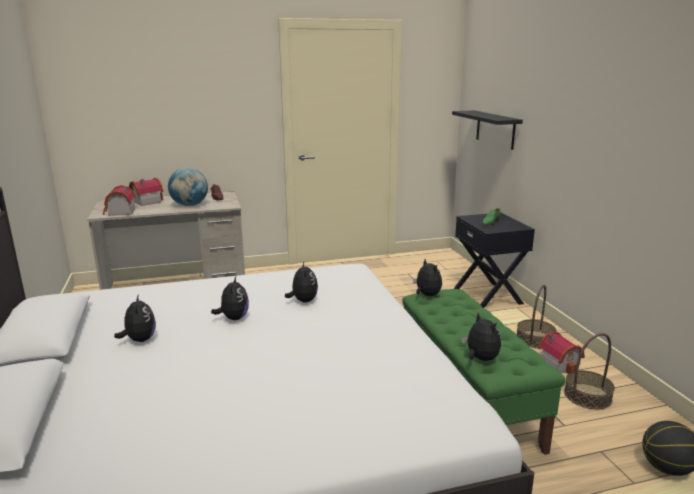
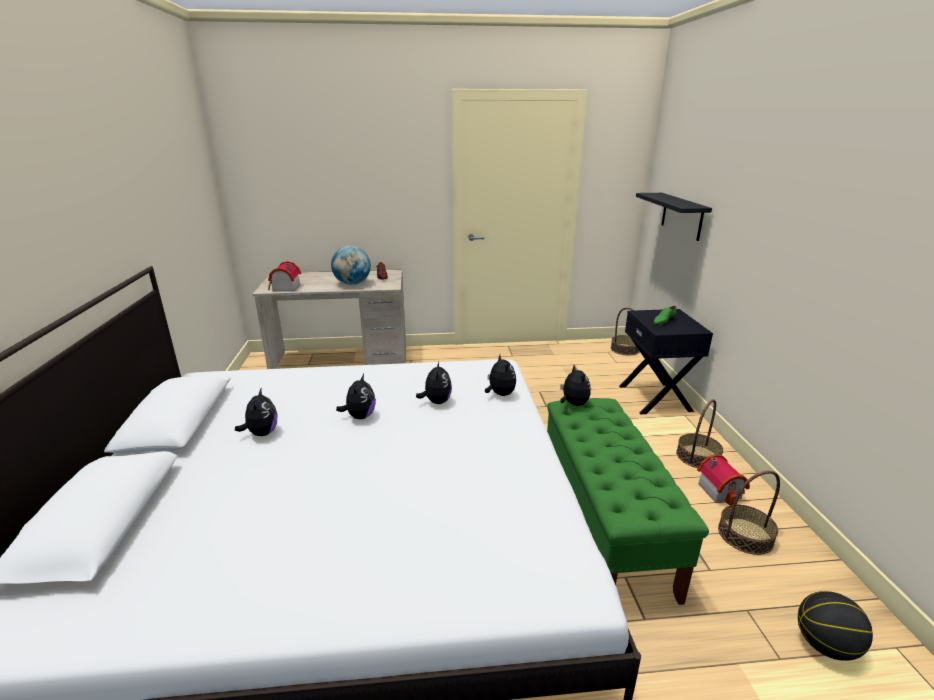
camera: 10 degrees right, 5 degrees up
toy house [129,178,163,206] -> none
plush toy [462,312,501,361] -> plush toy moved to [485,355,516,396]
none -> basket [611,308,640,355]

